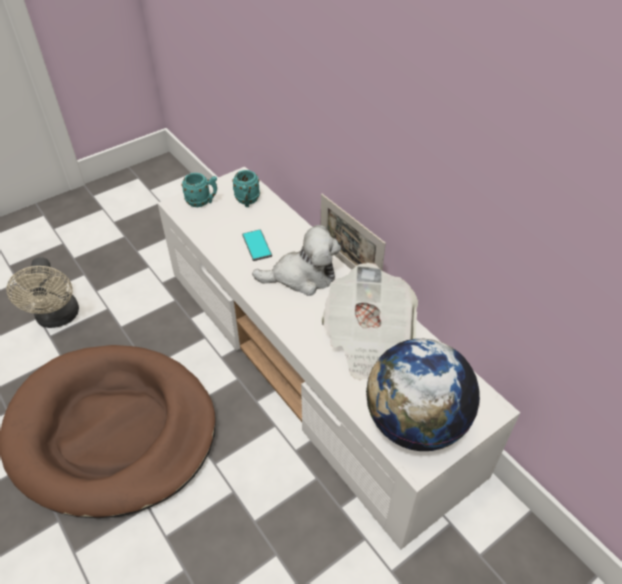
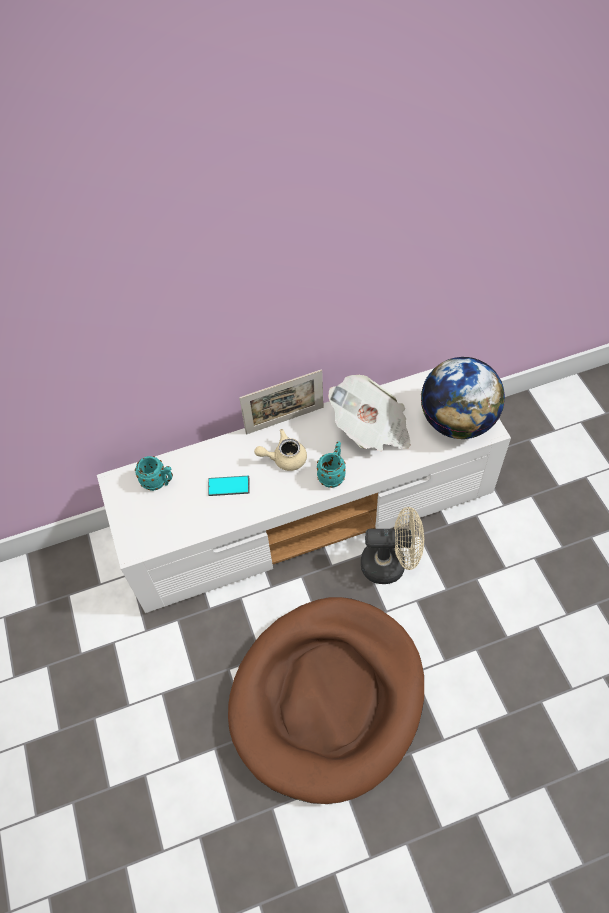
camera: 70 degrees left, 10 degrees up
beige fan [7,257,79,328] -> beige fan moved to [361,507,424,584]
turquoise mug [181,173,217,207] -> turquoise mug moved to [317,441,346,488]
plush toy [252,225,341,296] -> beige teapot [254,429,307,471]

